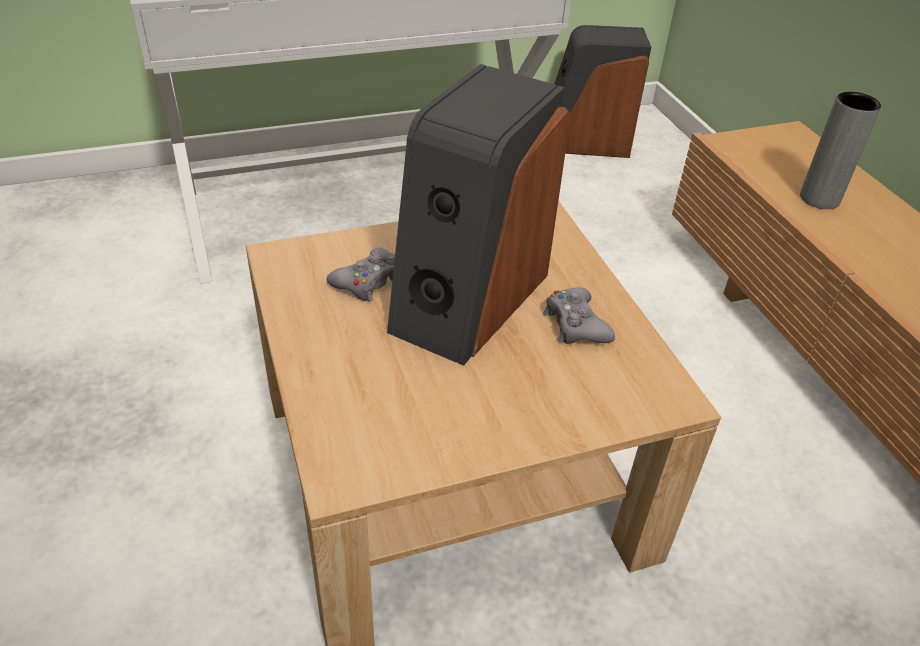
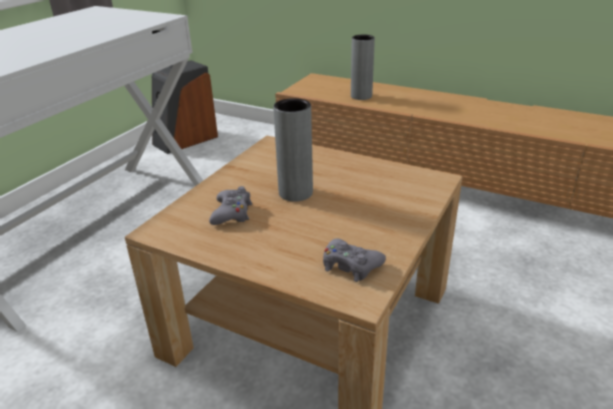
camera: 40 degrees left, 10 degrees down
speaker [387,64,571,366] -> grey vase [273,98,313,202]
grey game controller [543,287,615,344] -> grey game controller moved to [323,238,386,282]

